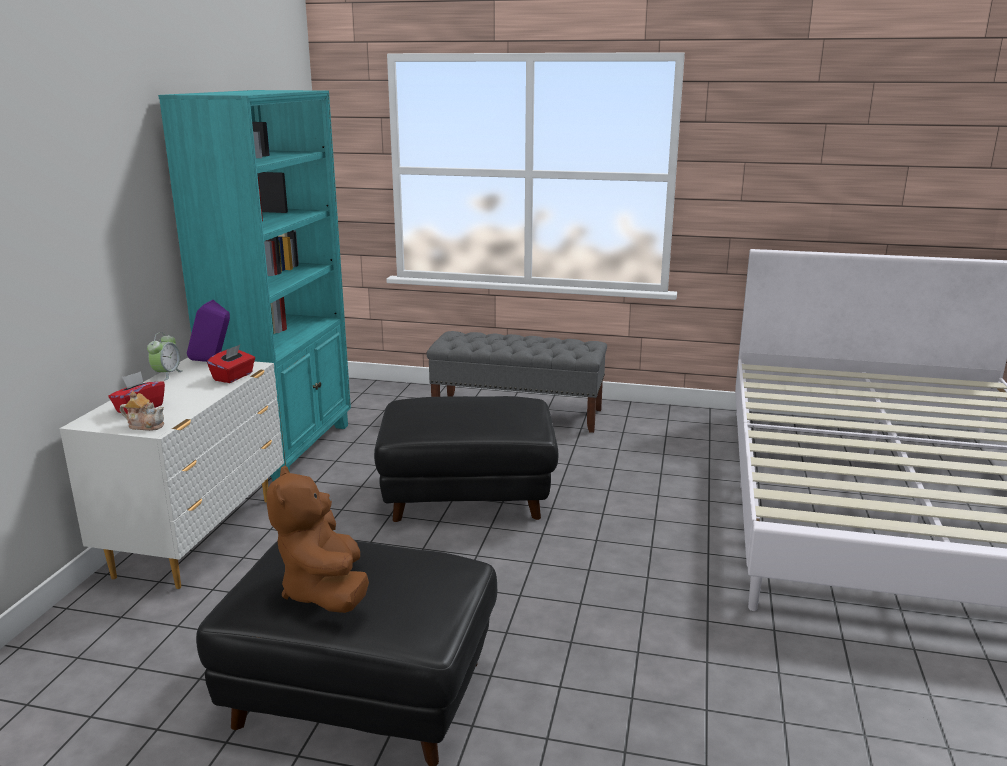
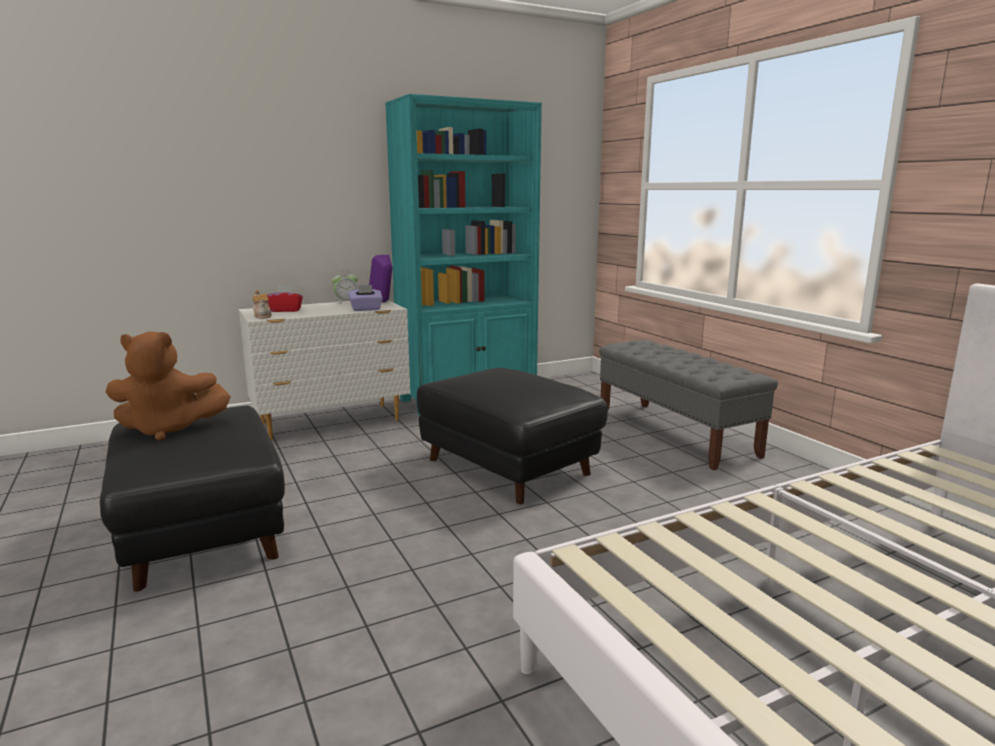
camera: 50 degrees right, 5 degrees down
red tissue box [207,345,255,383] -> purple tissue box [348,285,383,311]
brown plush toy [267,465,369,613] -> brown plush toy turned 135 degrees counterclockwise [105,331,231,441]

